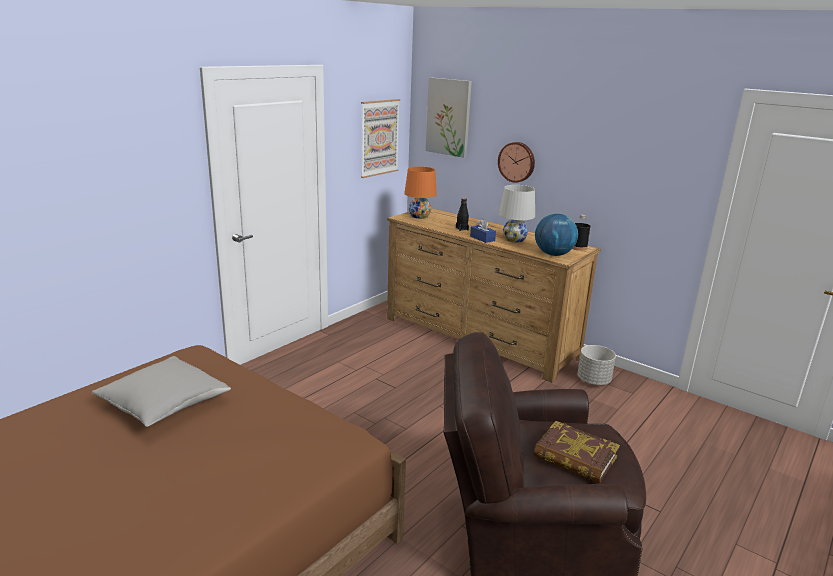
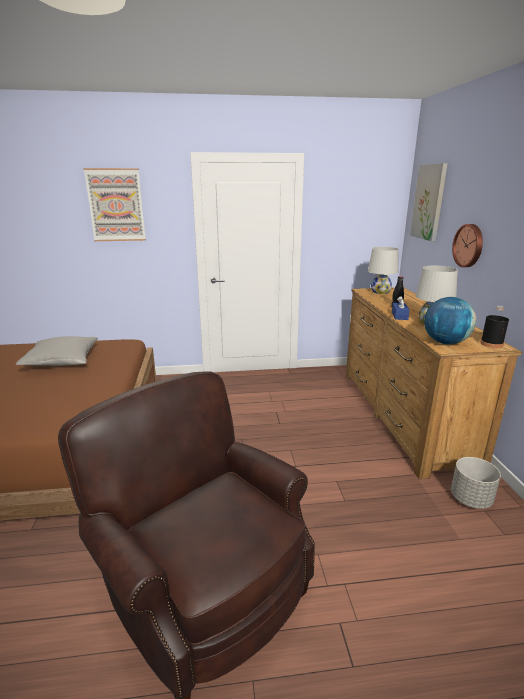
camera: 45 degrees right, 0 degrees up
picture [361,99,400,178] -> picture moved to [84,168,146,241]
orange table lamp [404,167,437,219] -> white table lamp [368,247,399,294]
book [534,421,620,483] -> none

